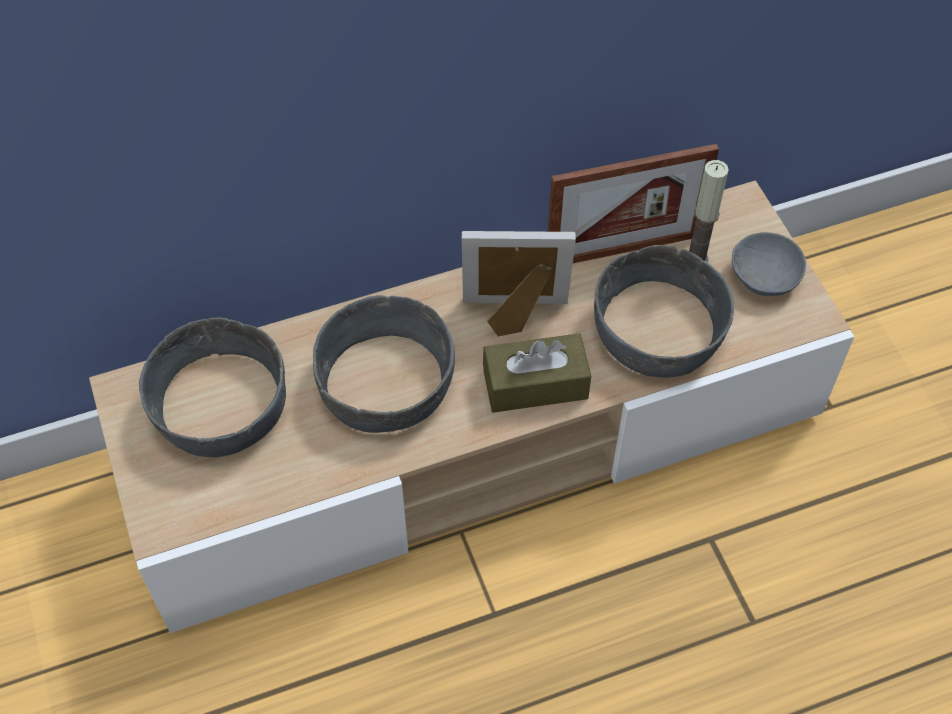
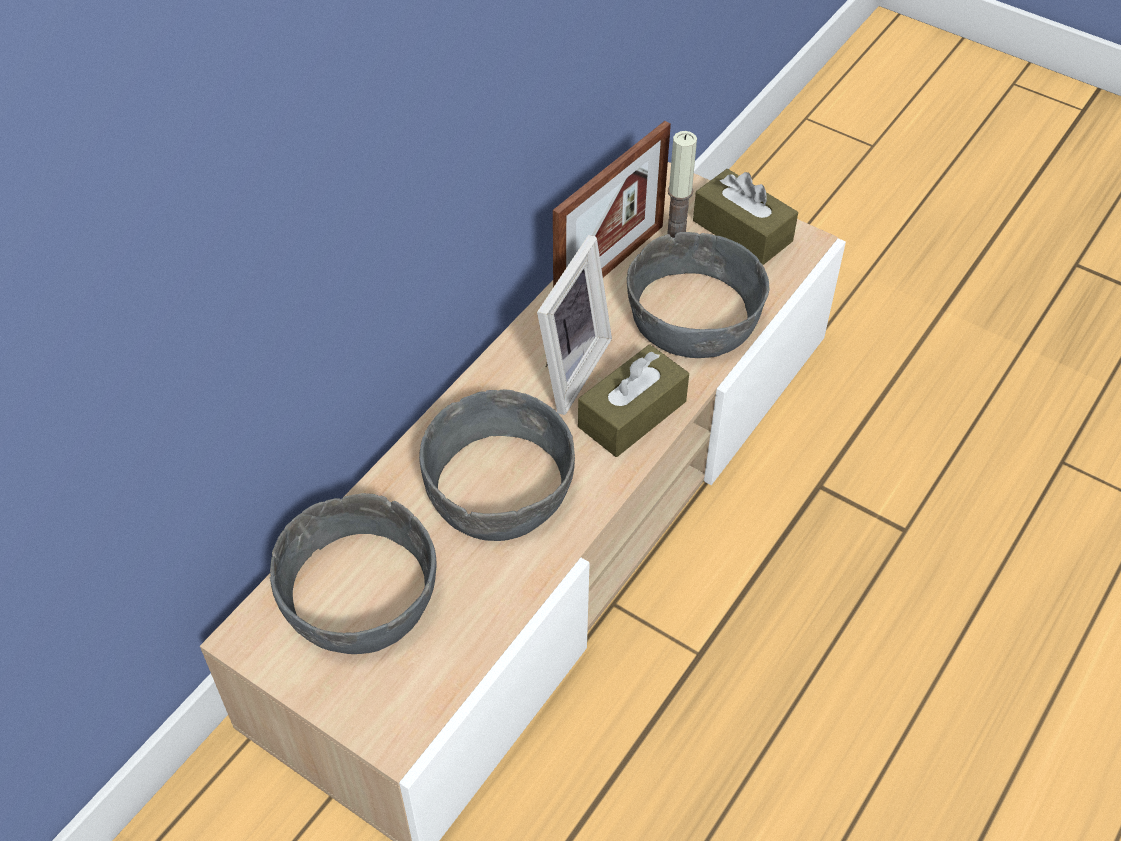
camera: 35 degrees left, 5 degrees down
picture frame [462,231,576,336] -> picture frame turned 150 degrees clockwise [537,235,612,415]
grey bowl [732,232,806,296] -> brown tissue box [693,169,798,265]

